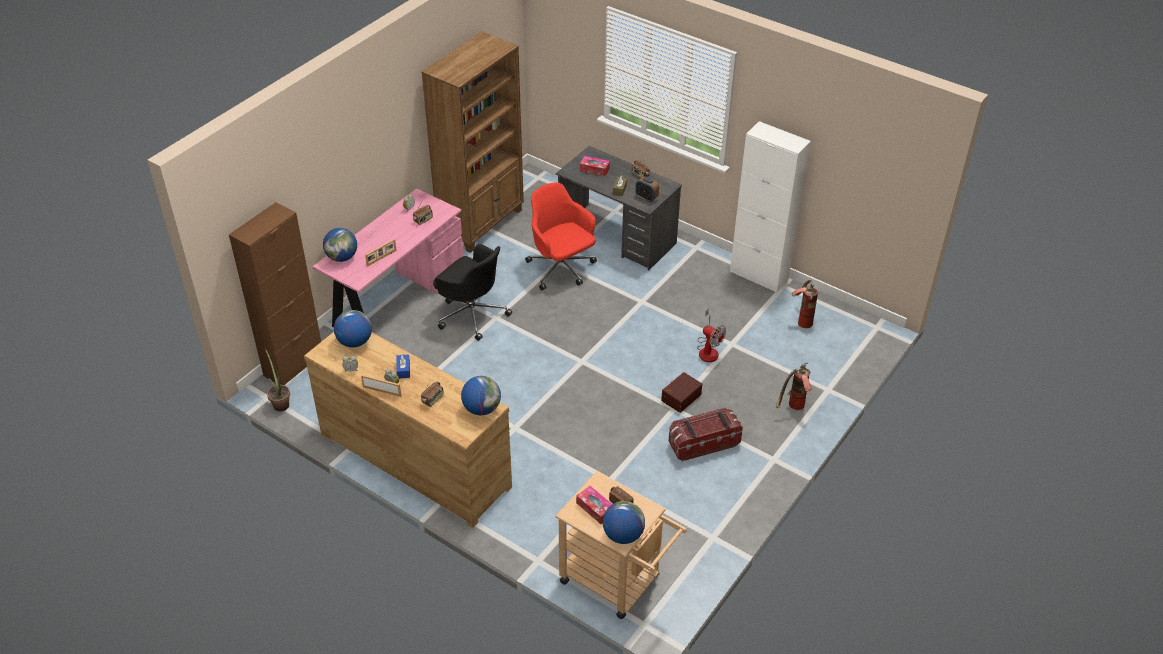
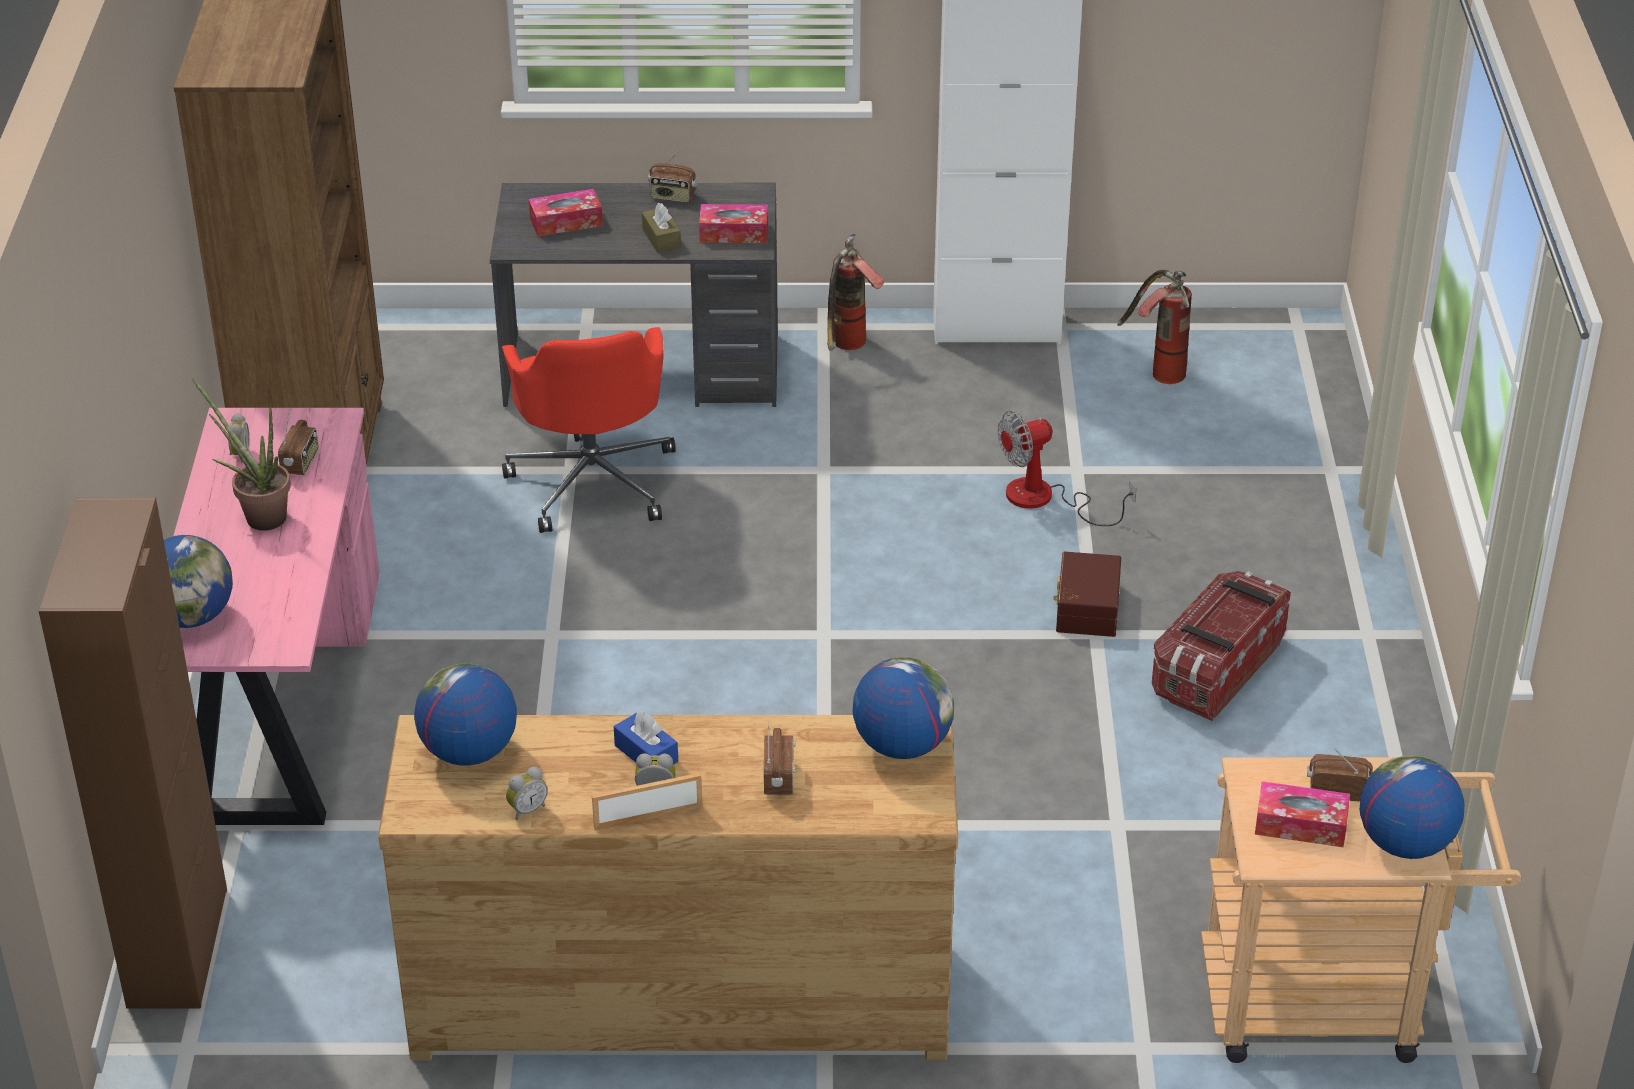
camera: 35 degrees left, 5 degrees down
potted plant [265,348,290,411] -> potted plant moved to [192,378,291,531]
picture frame [365,239,397,266] -> none
black office chair [433,244,512,341] -> none
red office chair [525,182,597,291] -> red office chair turned 120 degrees counterclockwise [502,327,676,533]
alarm clock [635,176,659,202] -> tissue box [699,204,768,243]
fan [697,309,726,362] -> fan turned 150 degrees clockwise [998,411,1136,526]
fire extinguisher [776,363,812,410] -> fire extinguisher moved to [827,234,884,351]

